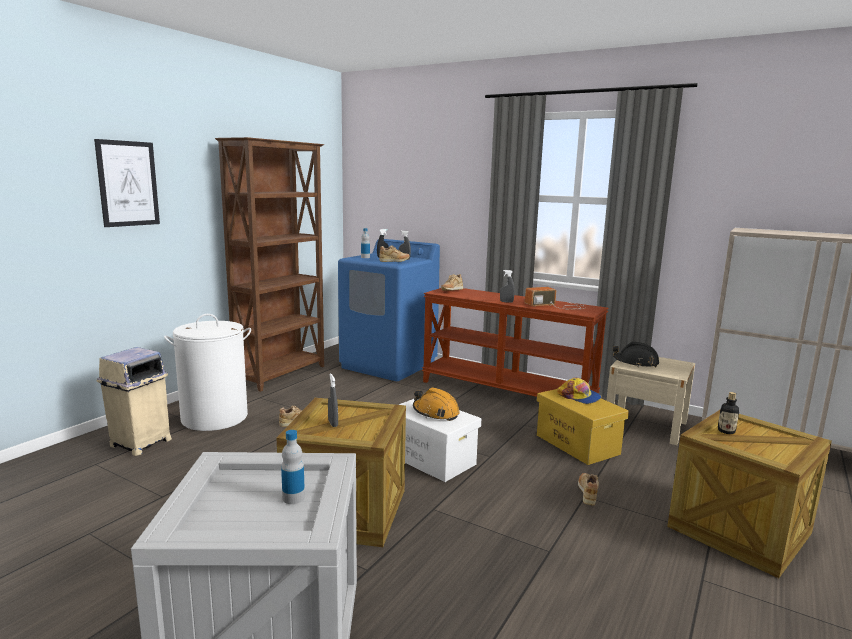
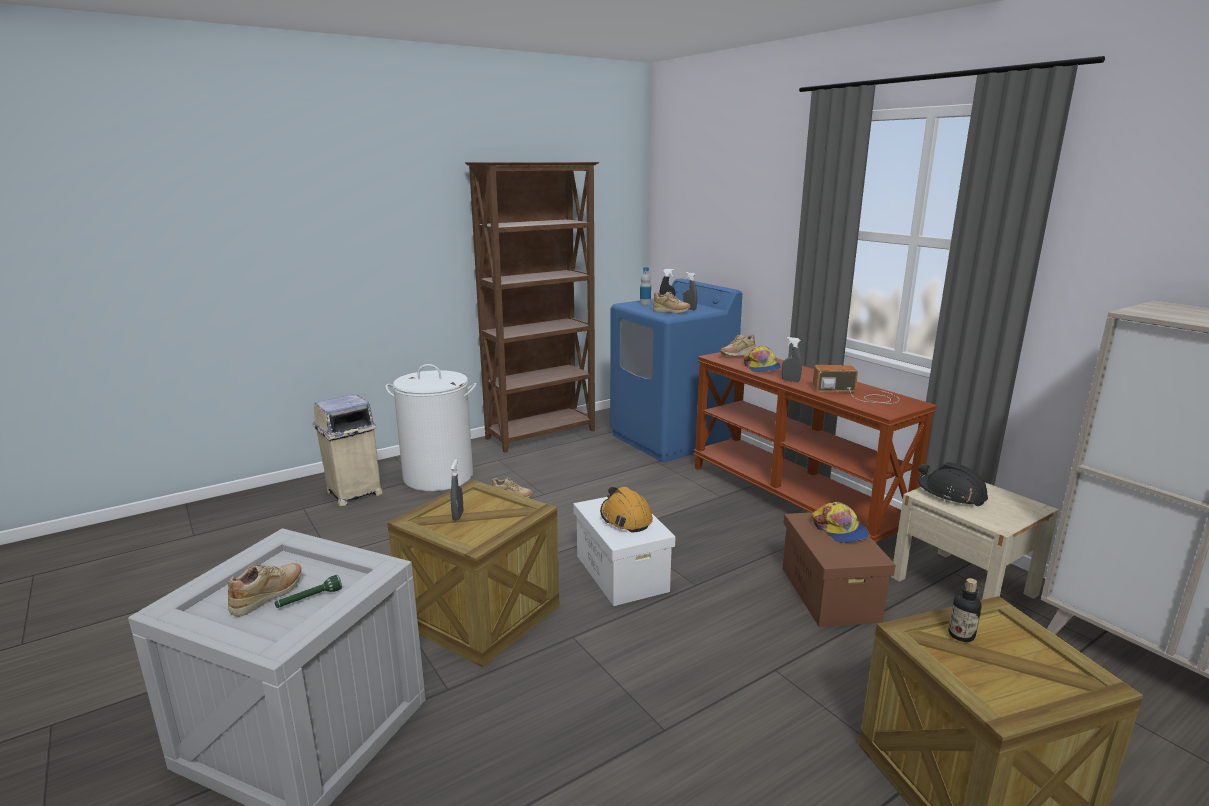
camera: 25 degrees right, 5 degrees up
picture [94,139,160,227] -> none
bottle [281,430,305,504] -> green flashlight [275,575,342,608]
yellow storage box [537,389,629,465] -> brown storage box [783,512,896,627]
beige shoe [578,473,599,506] -> beige shoe moved to [228,563,302,617]
none -> cap [744,346,781,372]

